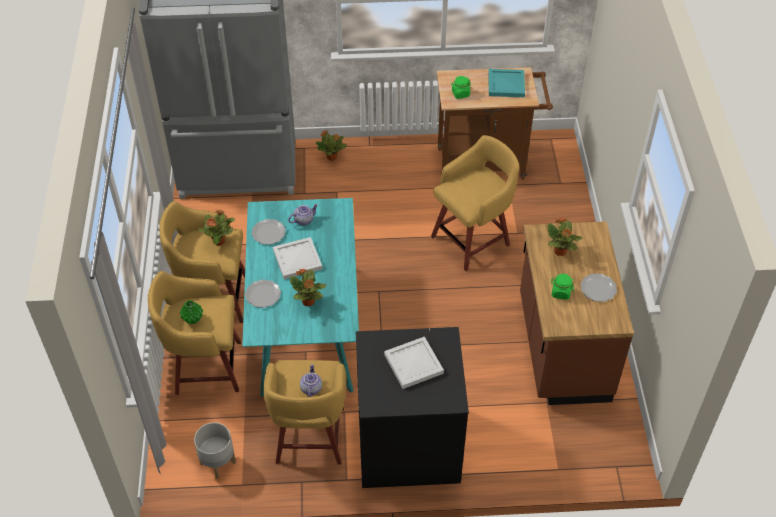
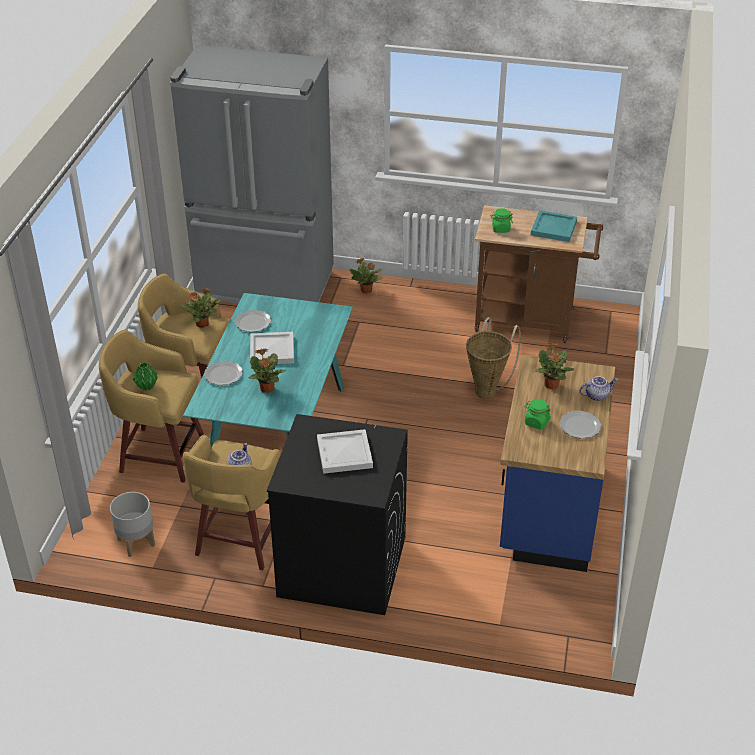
camera: 15 degrees right, 10 degrees down
teapot [288,204,318,226] -> teapot moved to [579,376,618,401]
yellow stool [431,135,520,271] -> basket [466,317,521,399]
brown counter [520,222,634,405] -> blue counter [500,355,615,572]

